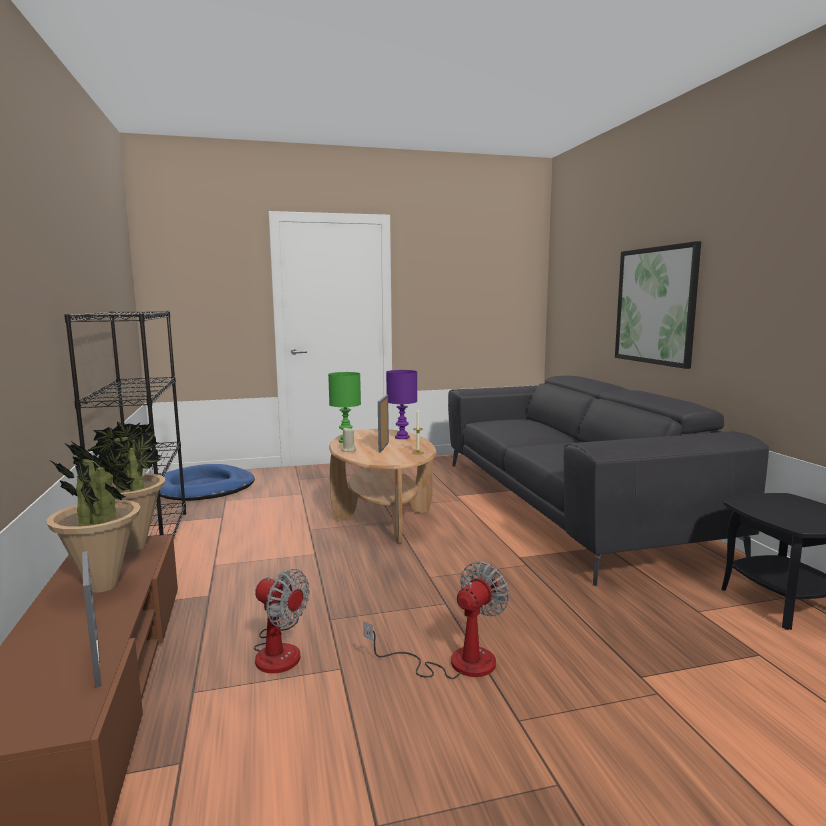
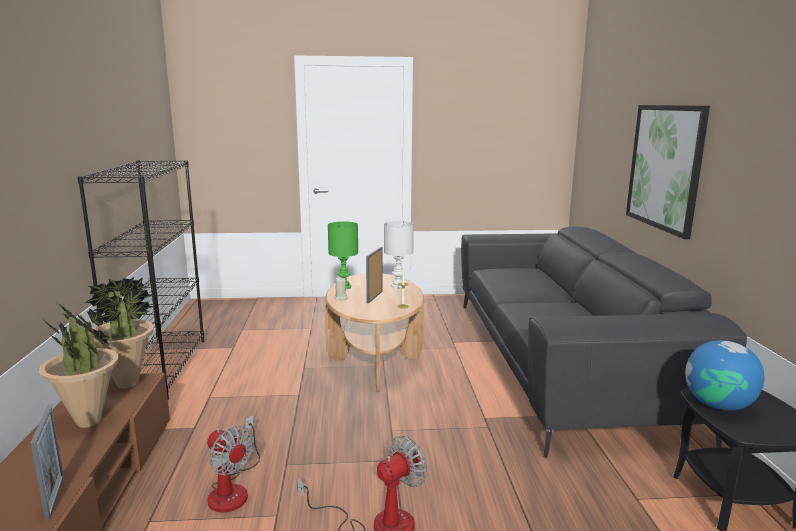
camera: 10 degrees right, 5 degrees up
blue dog bed [159,464,255,501] -> none
purple table lamp [386,370,417,439] -> white table lamp [384,221,414,288]
none -> globe [685,340,764,411]

